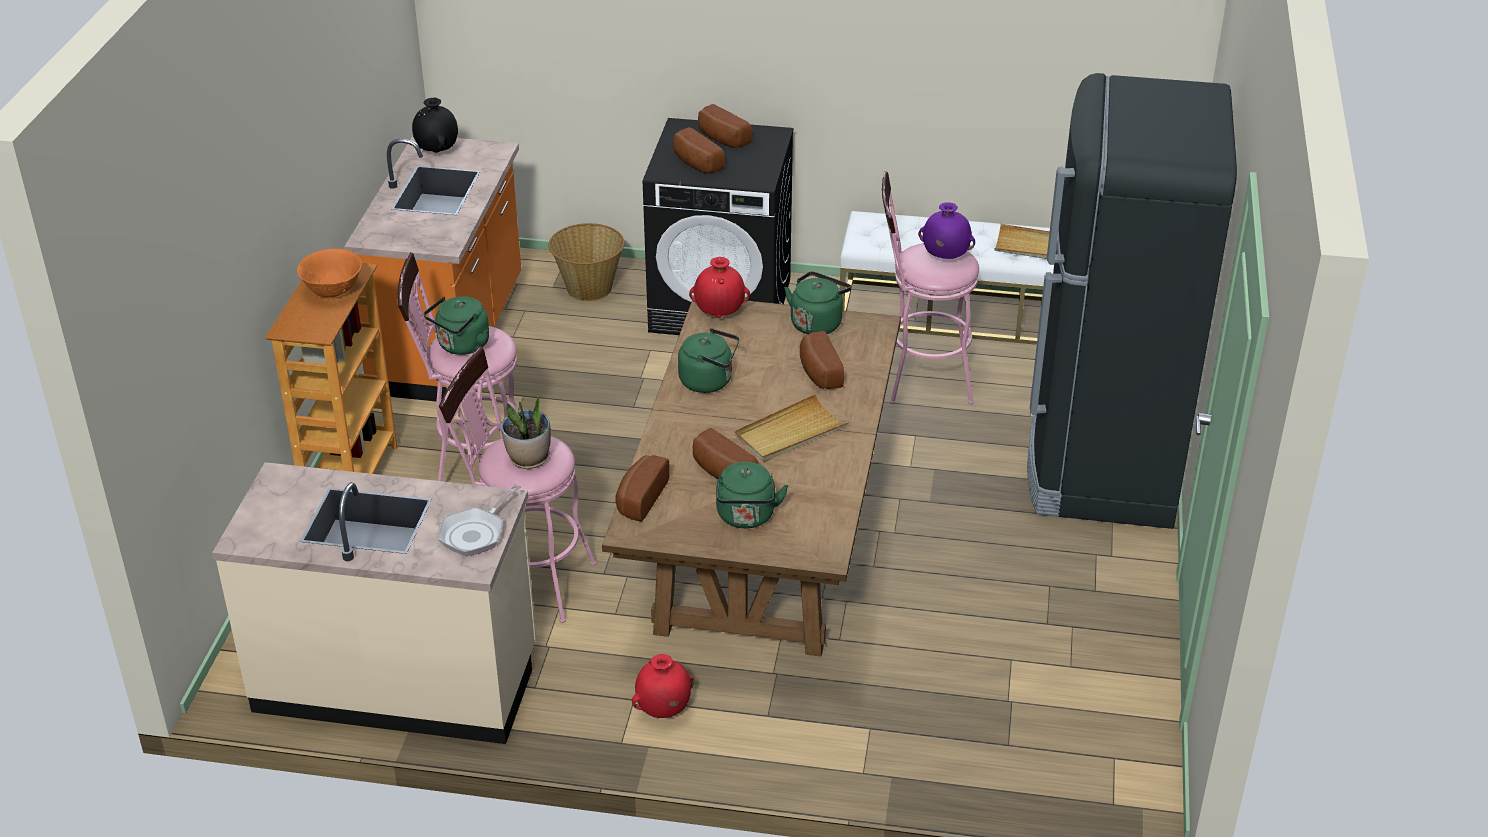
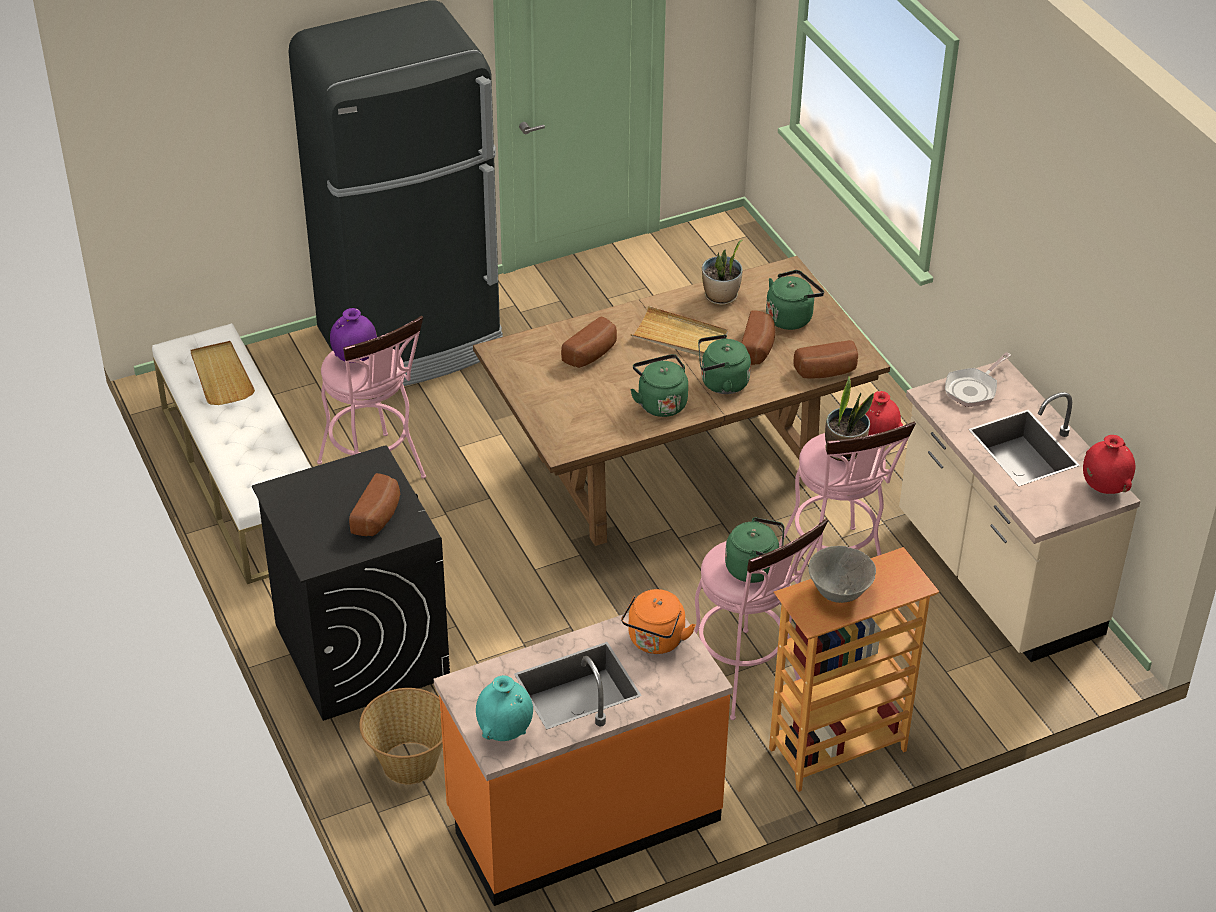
camera: 125 degrees left, 5 degrees up
orange bowl [297,249,362,297] -> grey bowl [809,546,876,603]
black vase [412,98,458,153] -> turquoise vase [476,675,533,741]
frying pan [438,484,521,557] -> frying pan turned 135 degrees clockwise [945,352,1011,407]
red vase [689,257,750,318] -> red vase moved to [1083,435,1135,494]
bread [698,104,752,148] -> none
green kettle [785,272,852,335] -> green kettle moved to [698,334,751,394]
none -> orange kettle [621,589,696,654]
none -> potted plant [702,240,743,305]

